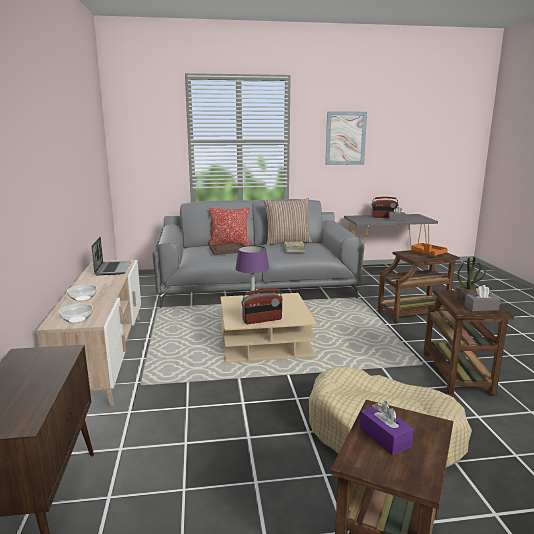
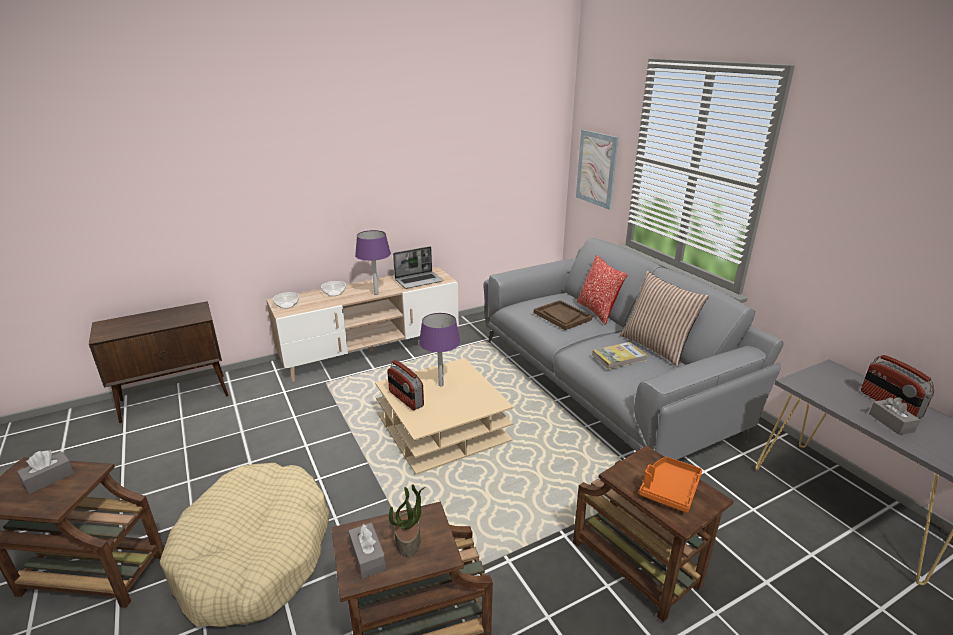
camera: 70 degrees right, 10 degrees up
picture [325,111,367,165] -> picture moved to [576,130,619,210]
purple tissue box [359,401,414,455] -> grey tissue box [17,450,74,494]
none -> purple table lamp [355,230,391,295]

